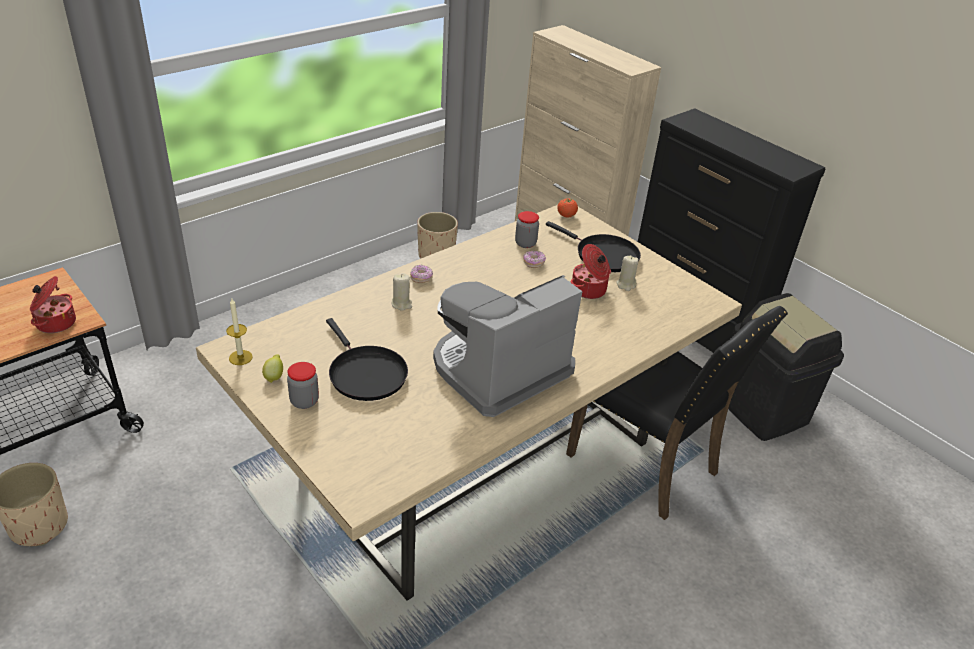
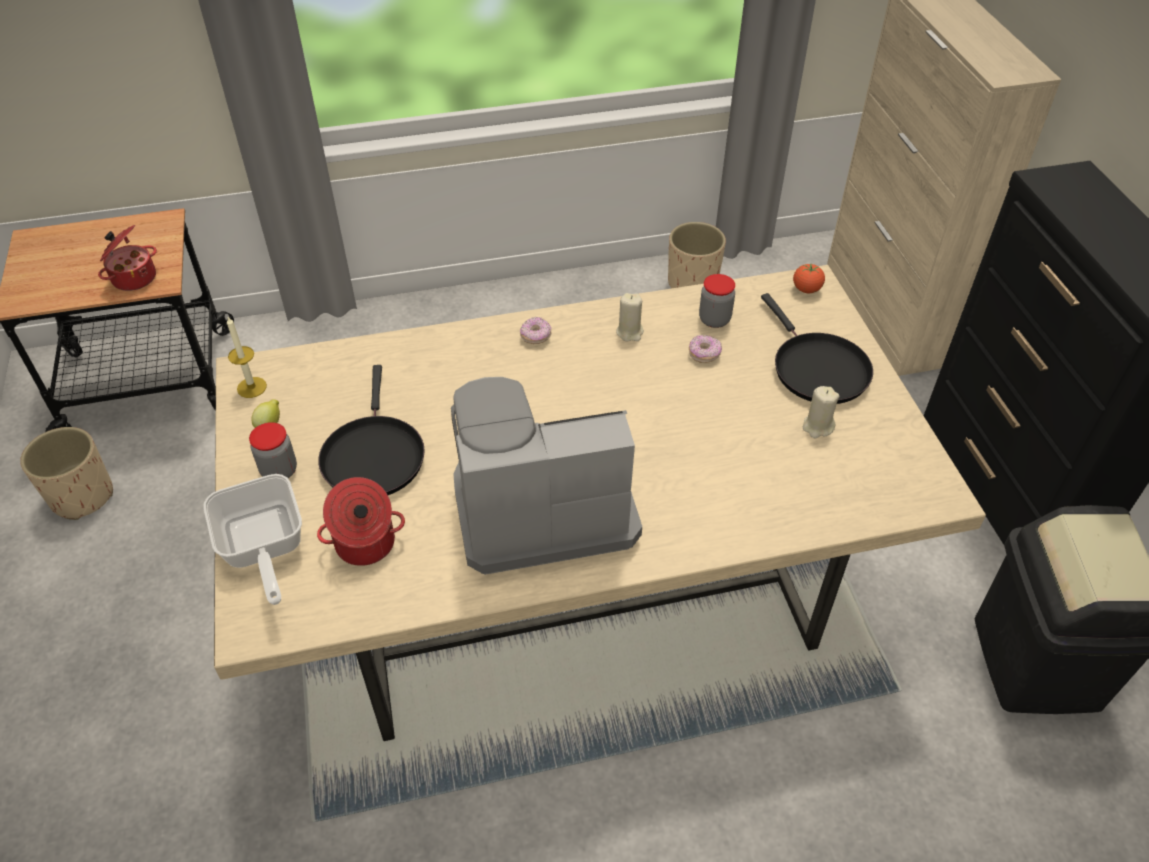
camera: 30 degrees right, 10 degrees up
beige candle [392,273,412,311] -> beige candle moved to [616,293,644,341]
black chair [566,306,788,520] -> none
cooking pot [571,244,611,299] -> cooking pot moved to [317,477,405,566]
none -> frying pan [203,474,302,605]

